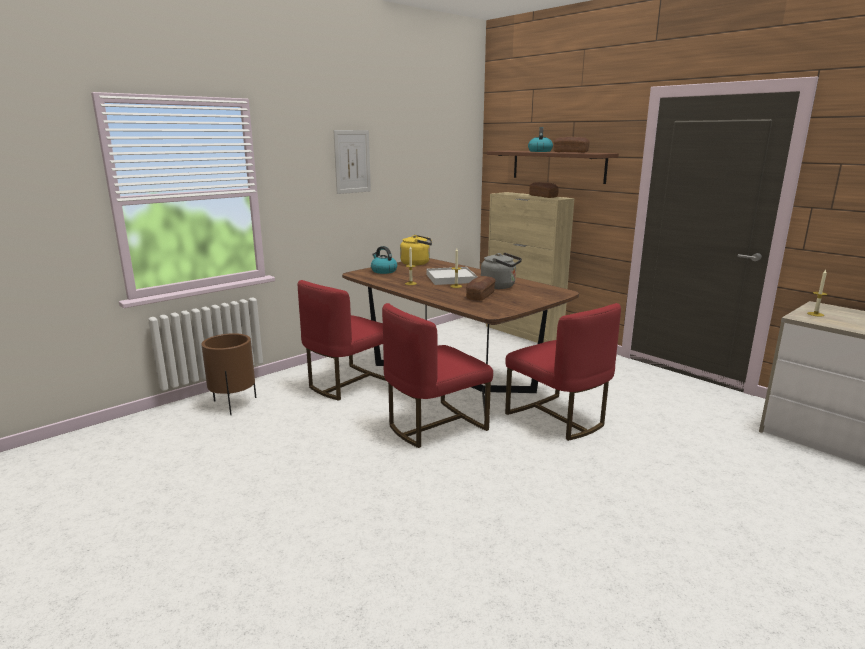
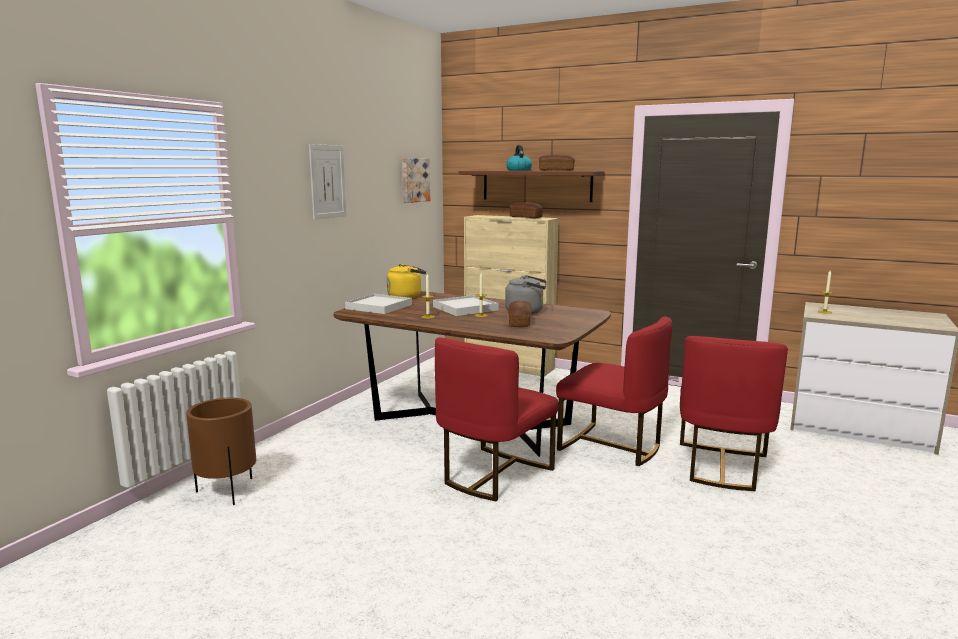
camera: 20 degrees left, 5 degrees down
red chair [298,280,386,401] -> red chair moved to [680,336,788,491]
kettle [371,246,397,274] -> white tray [345,294,412,314]
none -> picture [402,158,430,203]

